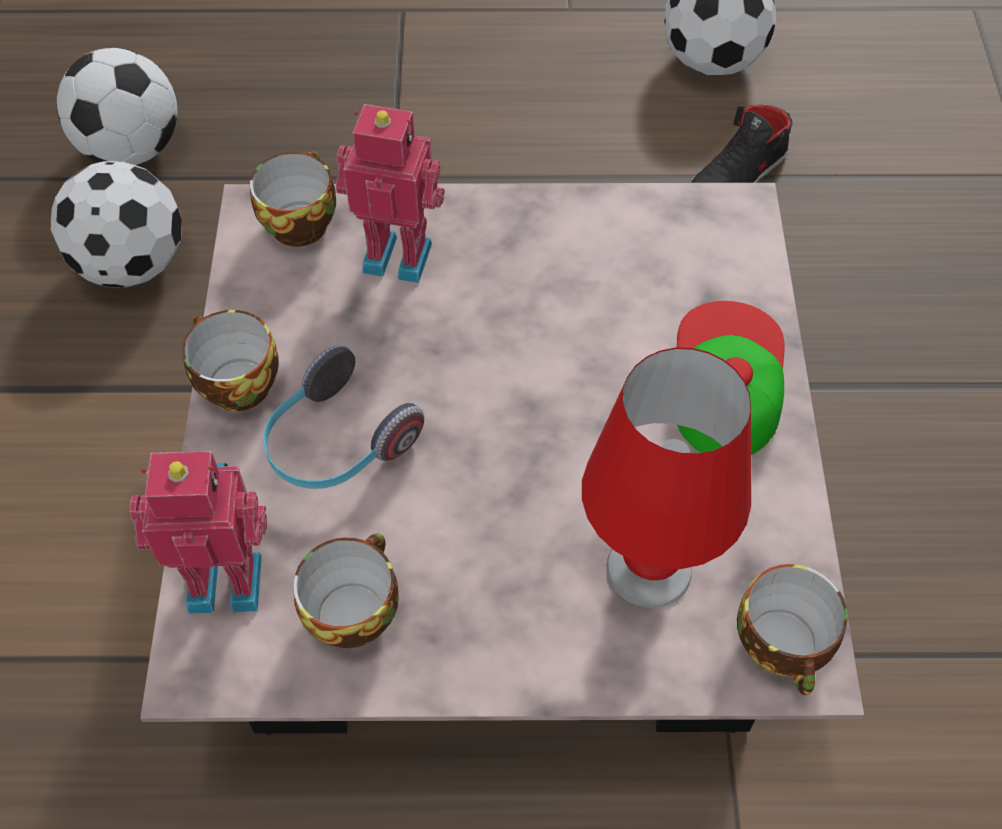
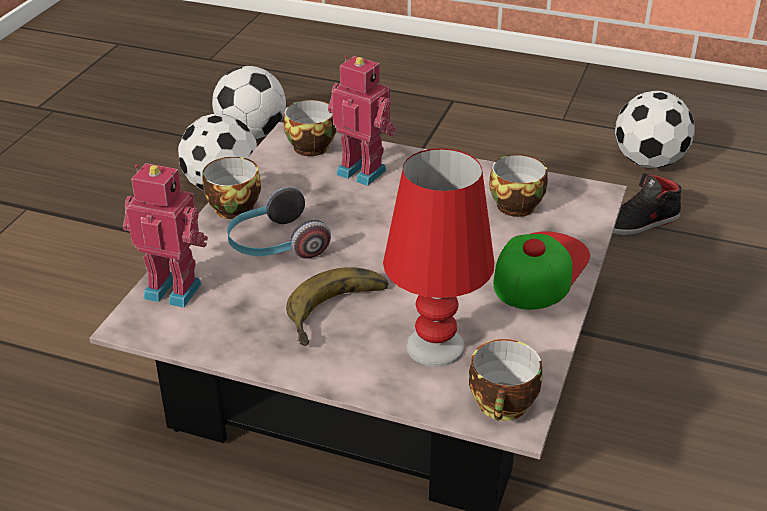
camera: 20 degrees right, 20 degrees down
cup [293,533,399,648] -> cup moved to [490,154,548,217]
none -> banana [286,267,388,346]

